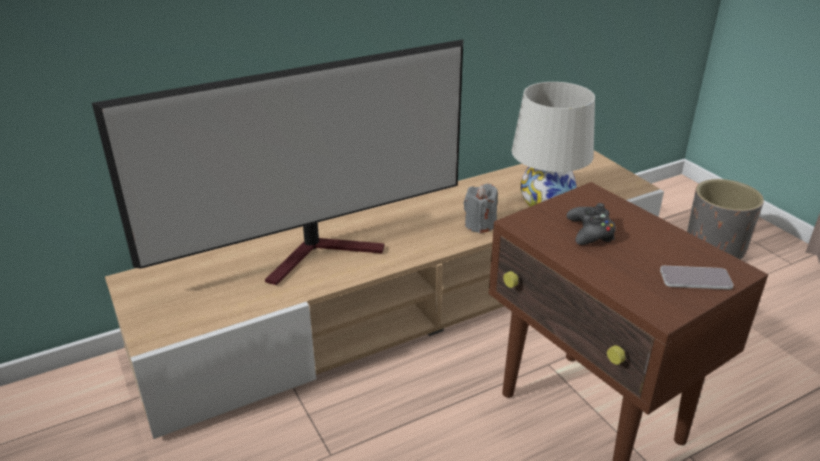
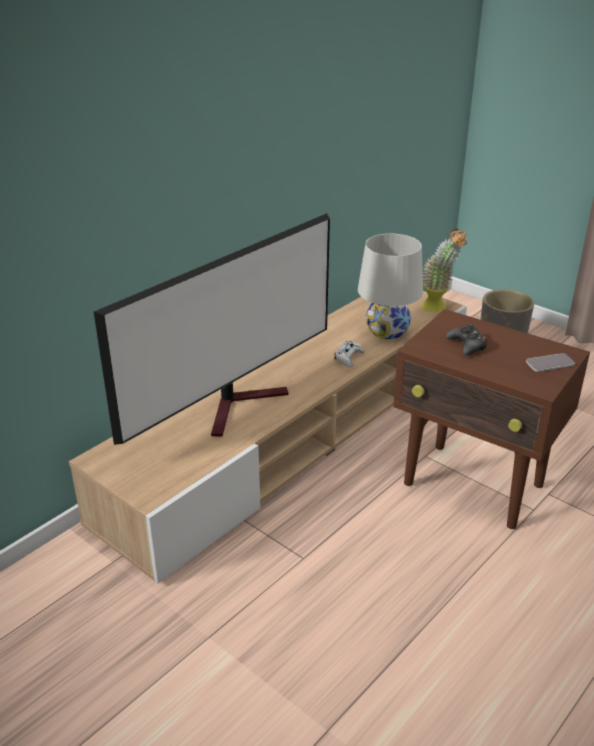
camera: 20 degrees left, 0 degrees up
grey candle [464,183,498,233] -> white game controller [334,341,364,368]
none -> potted plant [422,229,467,312]

